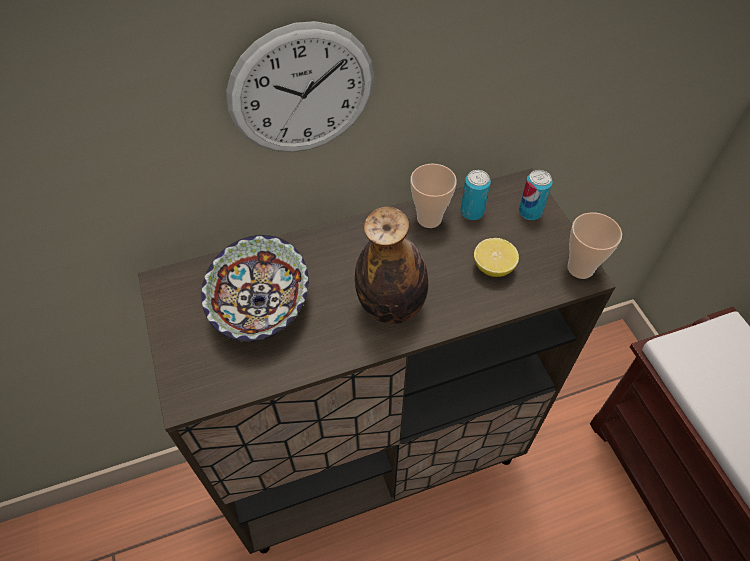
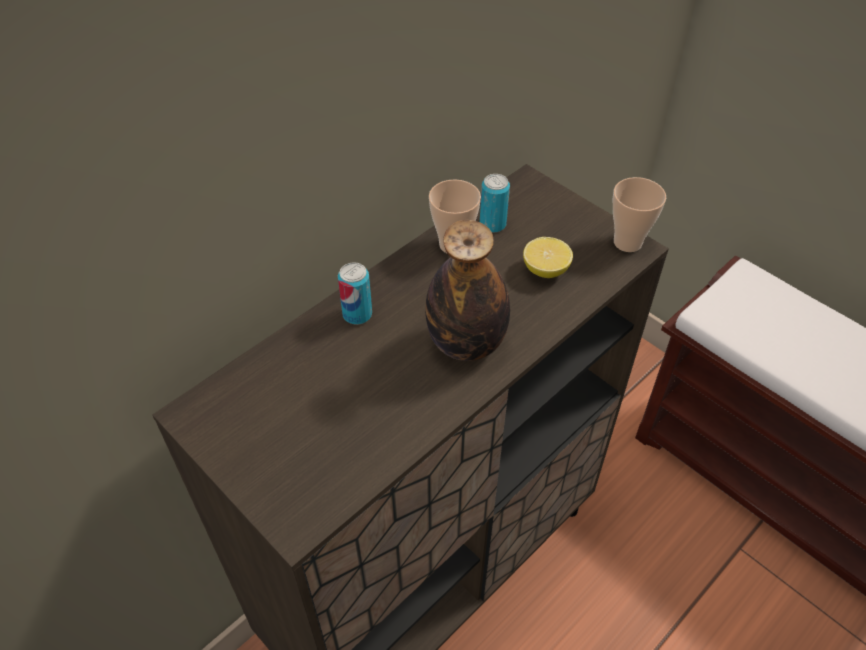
camera: 25 degrees left, 5 degrees down
bowl [201,235,309,342] -> none
wall clock [226,21,374,152] -> none
can [519,170,552,220] -> can moved to [338,262,372,325]

